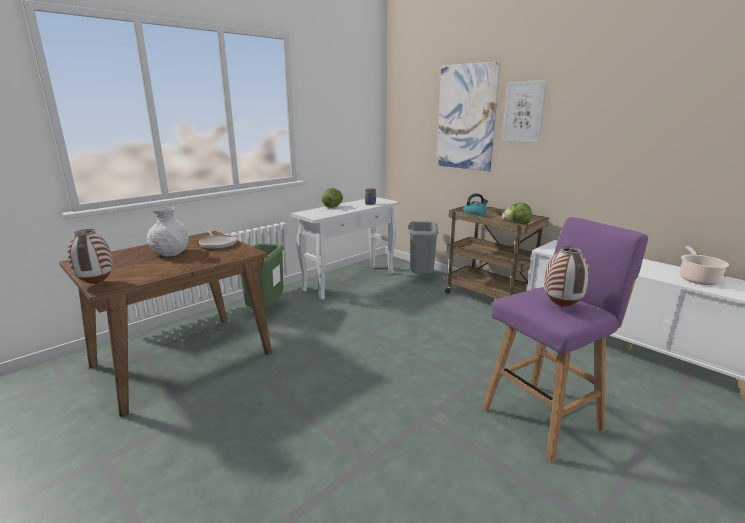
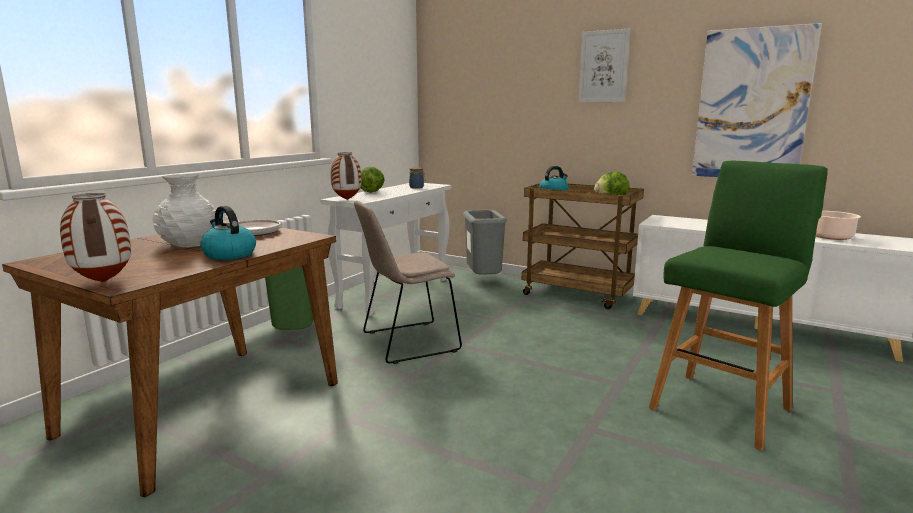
camera: 15 degrees left, 5 degrees down
picture [437,61,500,171] -> picture moved to [692,23,822,177]
purple stool [482,217,648,463] -> green stool [649,161,828,451]
vase [544,246,589,307] -> vase moved to [331,152,361,200]
none -> kettle [200,206,256,260]
none -> beige chair [354,200,462,364]

